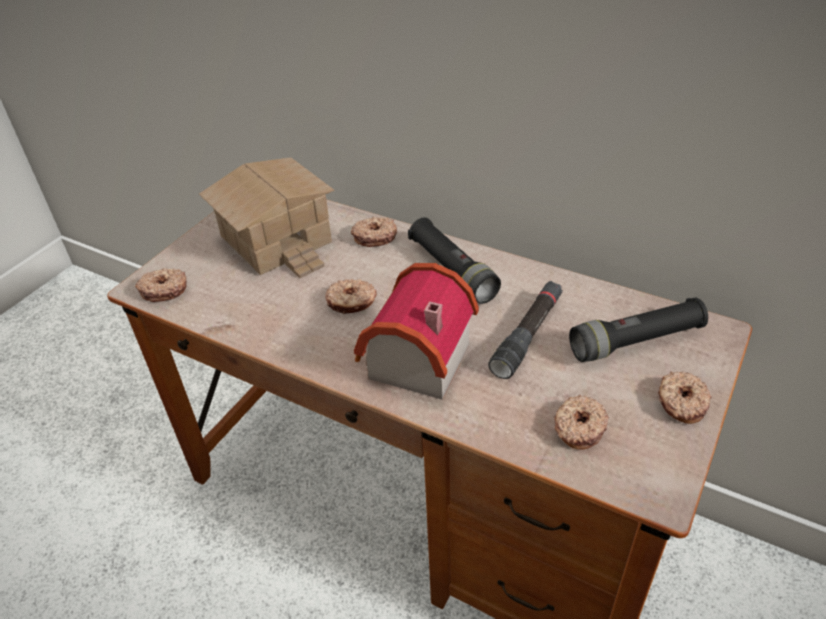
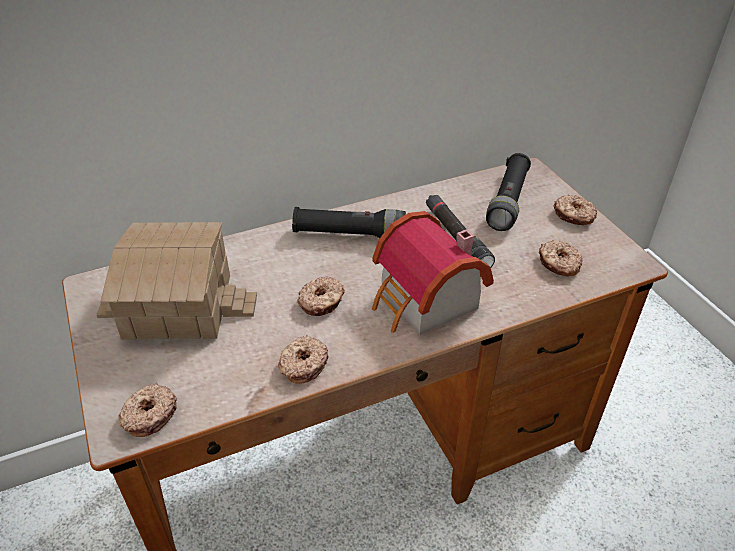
camera: 55 degrees left, 0 degrees up
donut [351,216,397,247] -> donut moved to [278,335,329,384]

